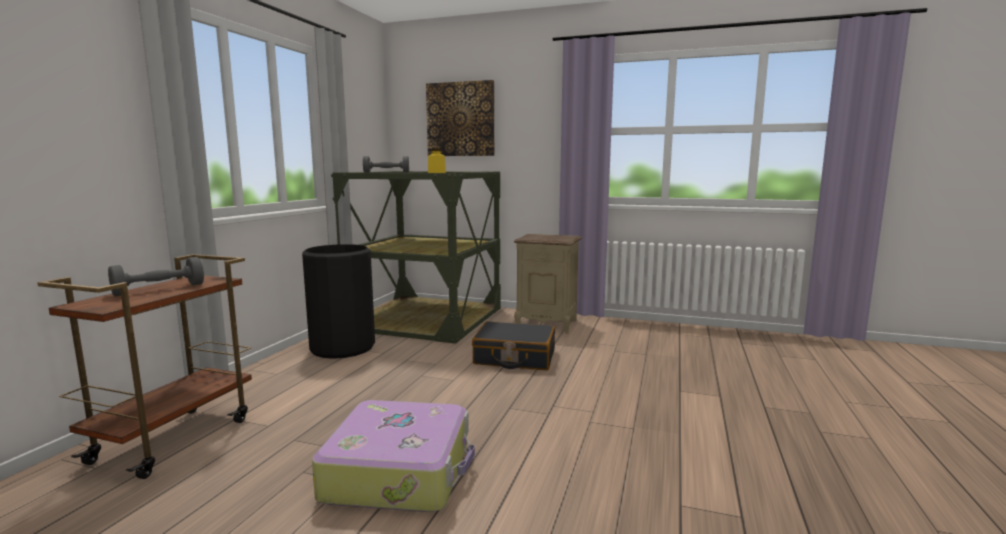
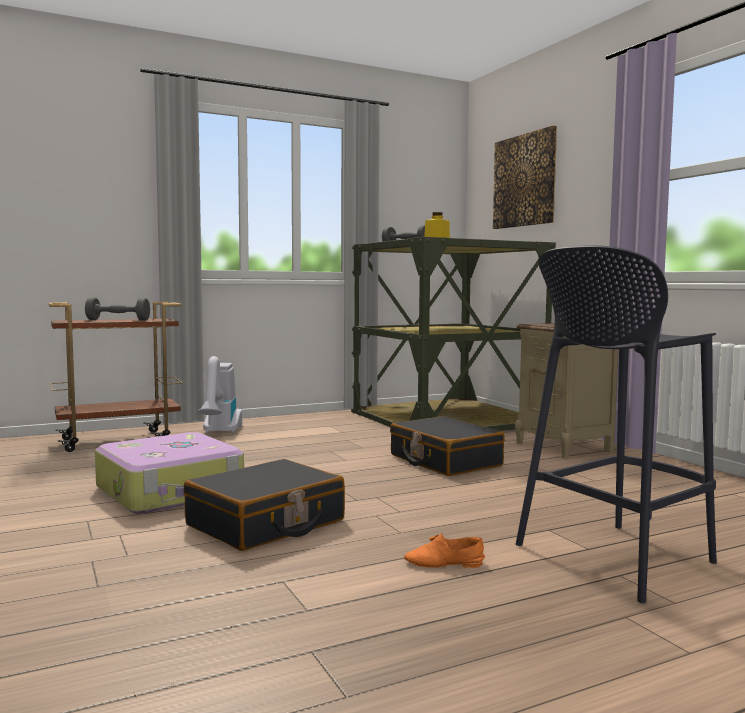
camera: 45 degrees right, 5 degrees down
black trash can [302,244,375,359] -> none
none -> black suitcase [184,459,345,551]
none -> vacuum cleaner [198,356,242,434]
none -> orange shoe [405,533,485,568]
none -> grey stool [516,245,717,603]

